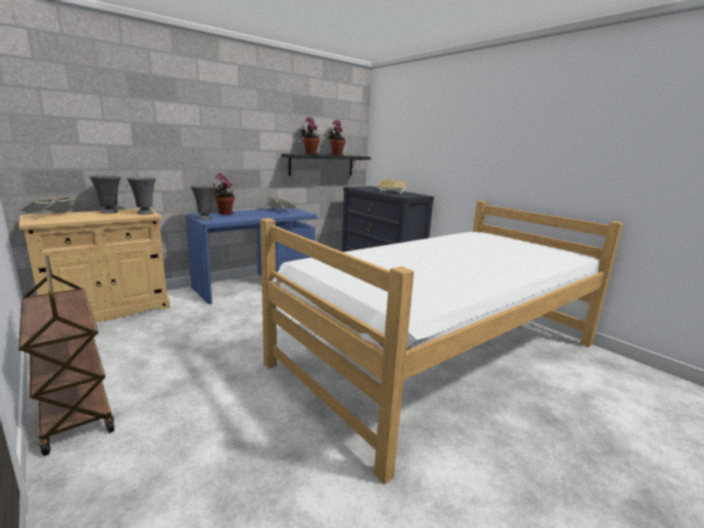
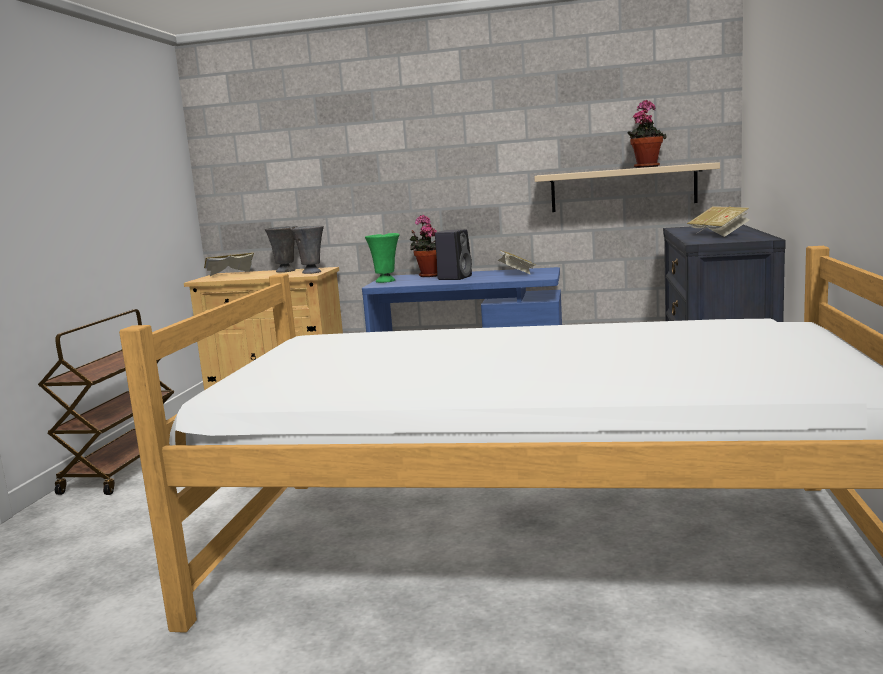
camera: 50 degrees right, 5 degrees down
grey vase [190,185,216,220] -> green vase [365,233,400,283]
black shelf [282,154,371,176] -> beige shelf [534,163,720,212]
potted plant [301,117,320,155] -> none
none -> black speaker [435,229,472,280]

